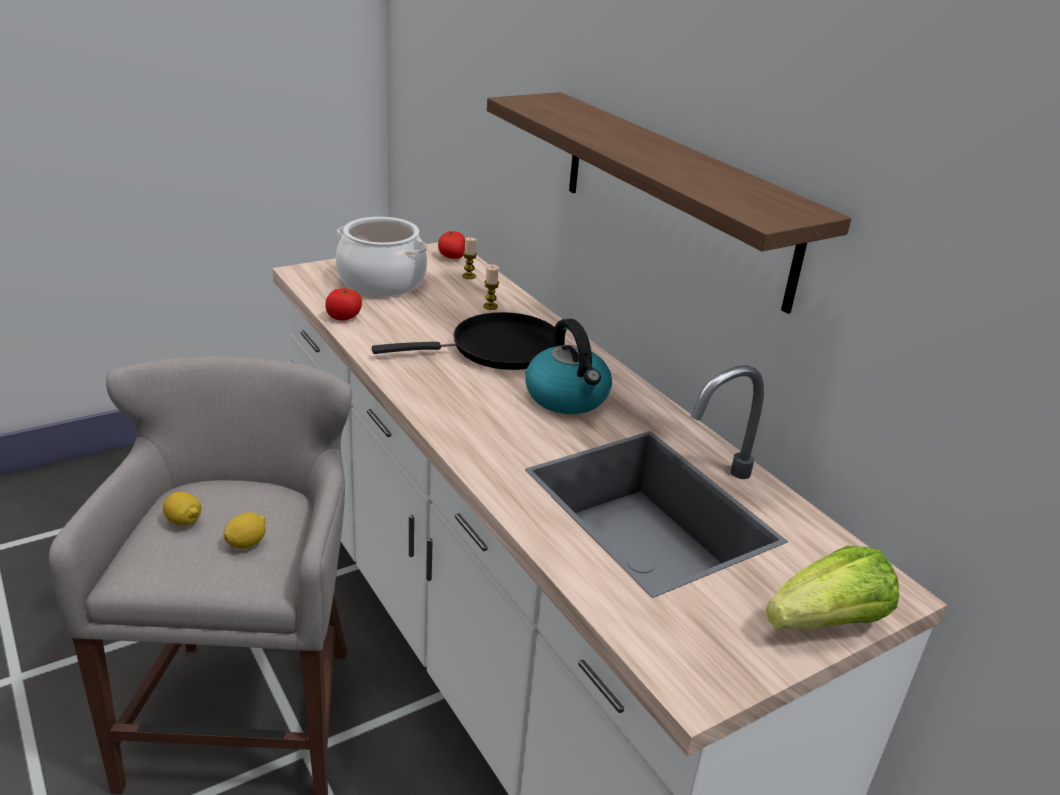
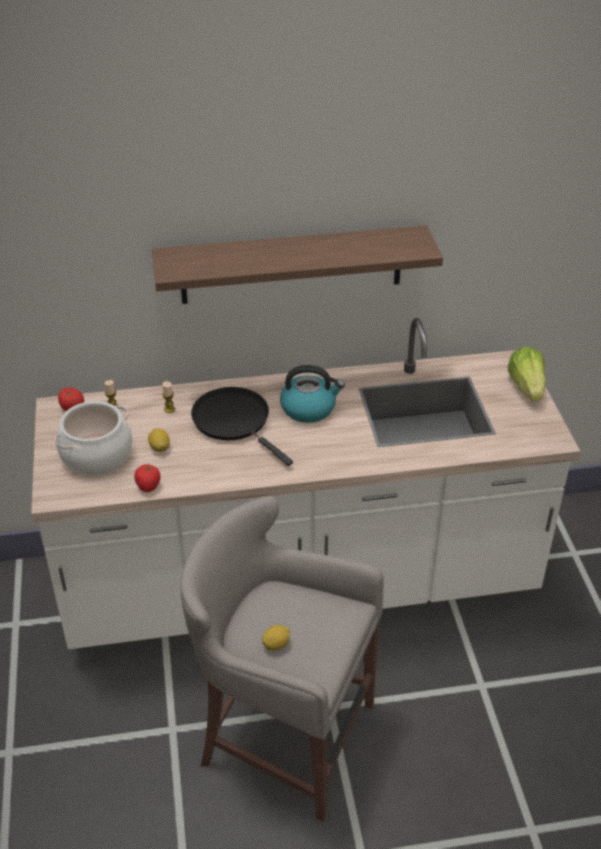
camera: 65 degrees left, 10 degrees up
lemon [223,512,266,549] -> lemon moved to [148,429,170,452]
black frying pan [372,312,555,370] -> black frying pan turned 45 degrees counterclockwise [191,387,293,466]

